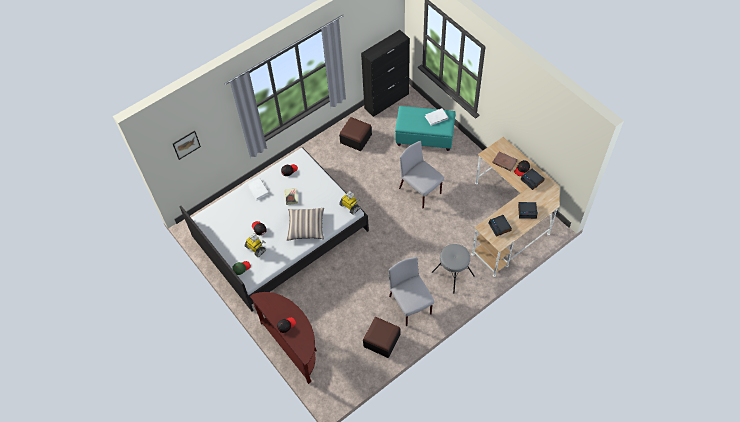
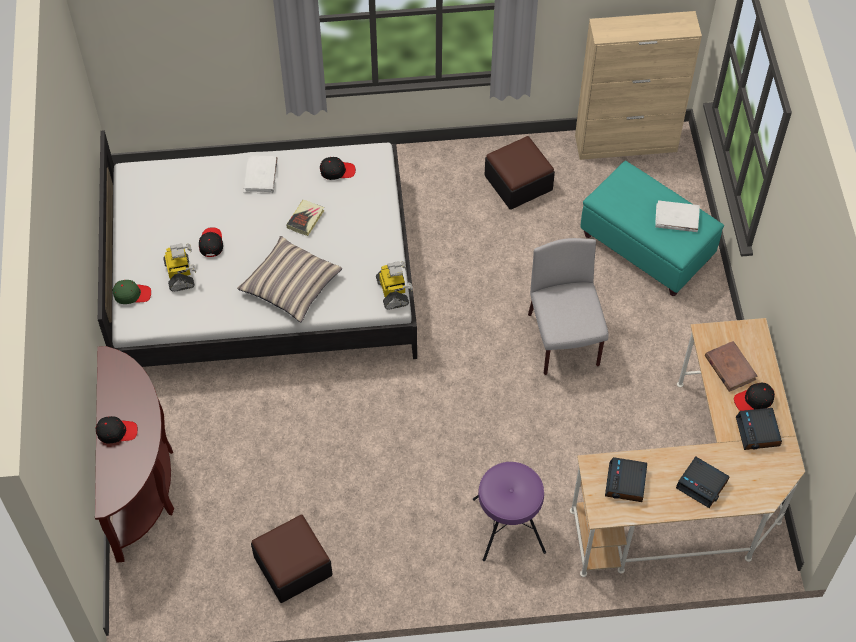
camera: 30 degrees right, 0 degrees up
picture [173,131,201,160] -> none
black cabinet [361,30,410,117] -> beige cabinet [575,11,702,160]
grey chair [389,257,434,326] -> none
grey stool [432,244,475,293] -> purple stool [473,462,546,561]

